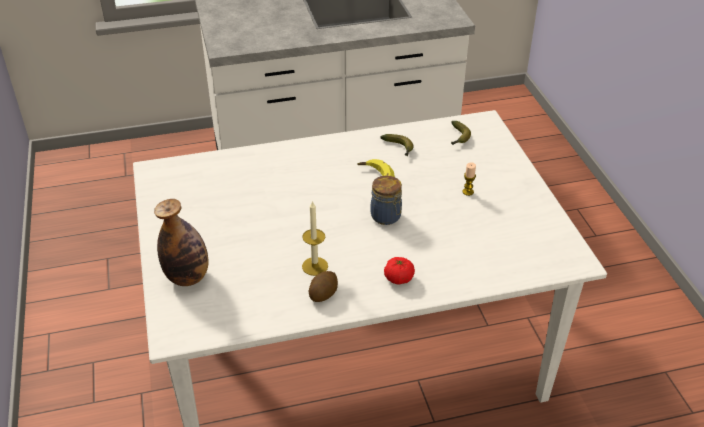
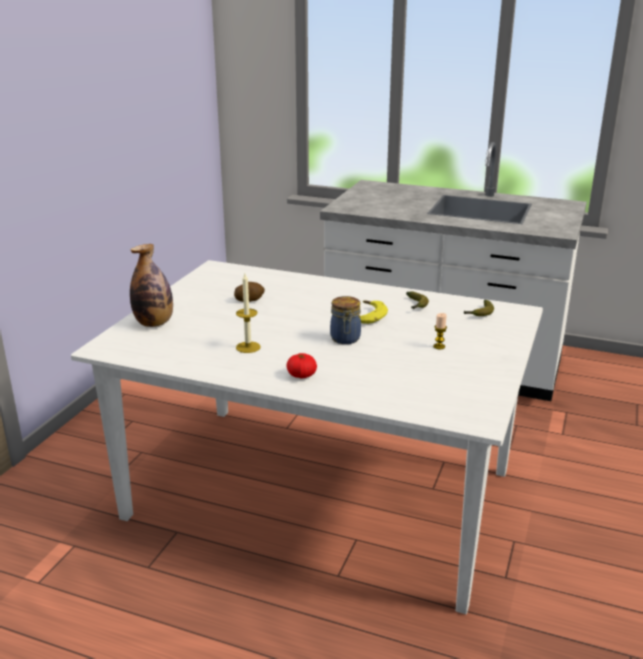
camera: 35 degrees right, 15 degrees down
potato [309,271,338,302] -> potato moved to [234,282,265,302]

